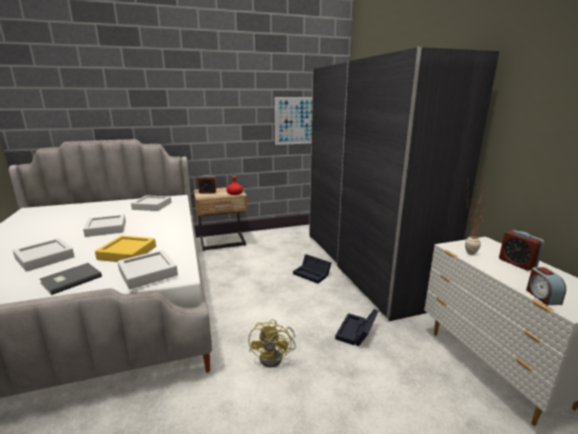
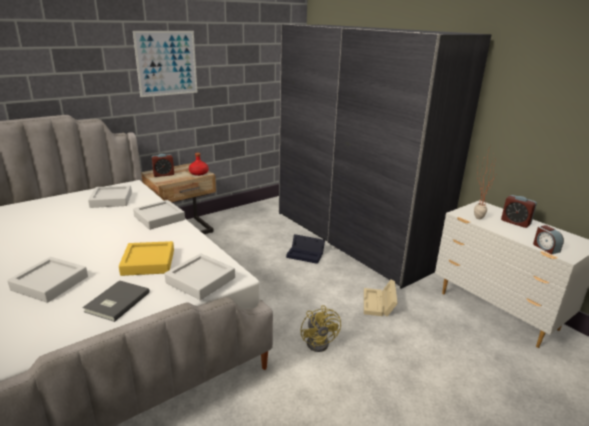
camera: 20 degrees left, 5 degrees up
grey tray [83,214,126,237] -> grey tray moved to [133,200,185,230]
picture [275,97,312,145] -> picture moved to [133,31,198,97]
black storage box [335,309,378,347] -> beige storage box [364,279,398,317]

